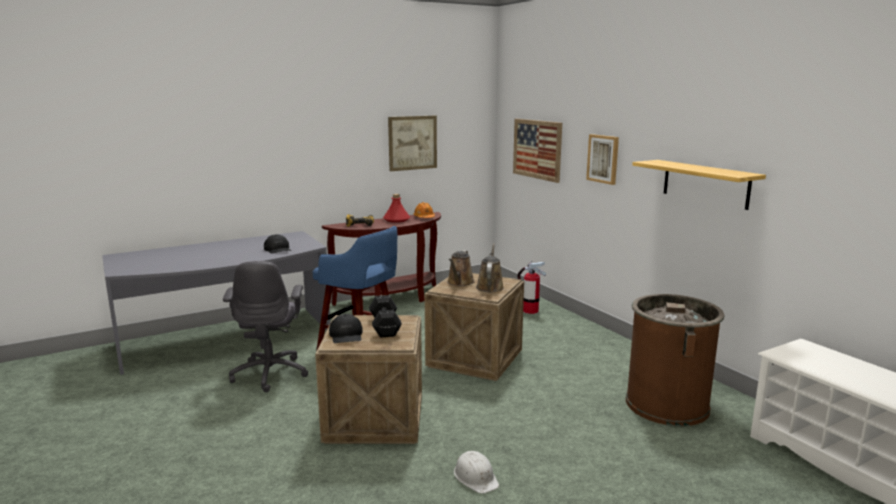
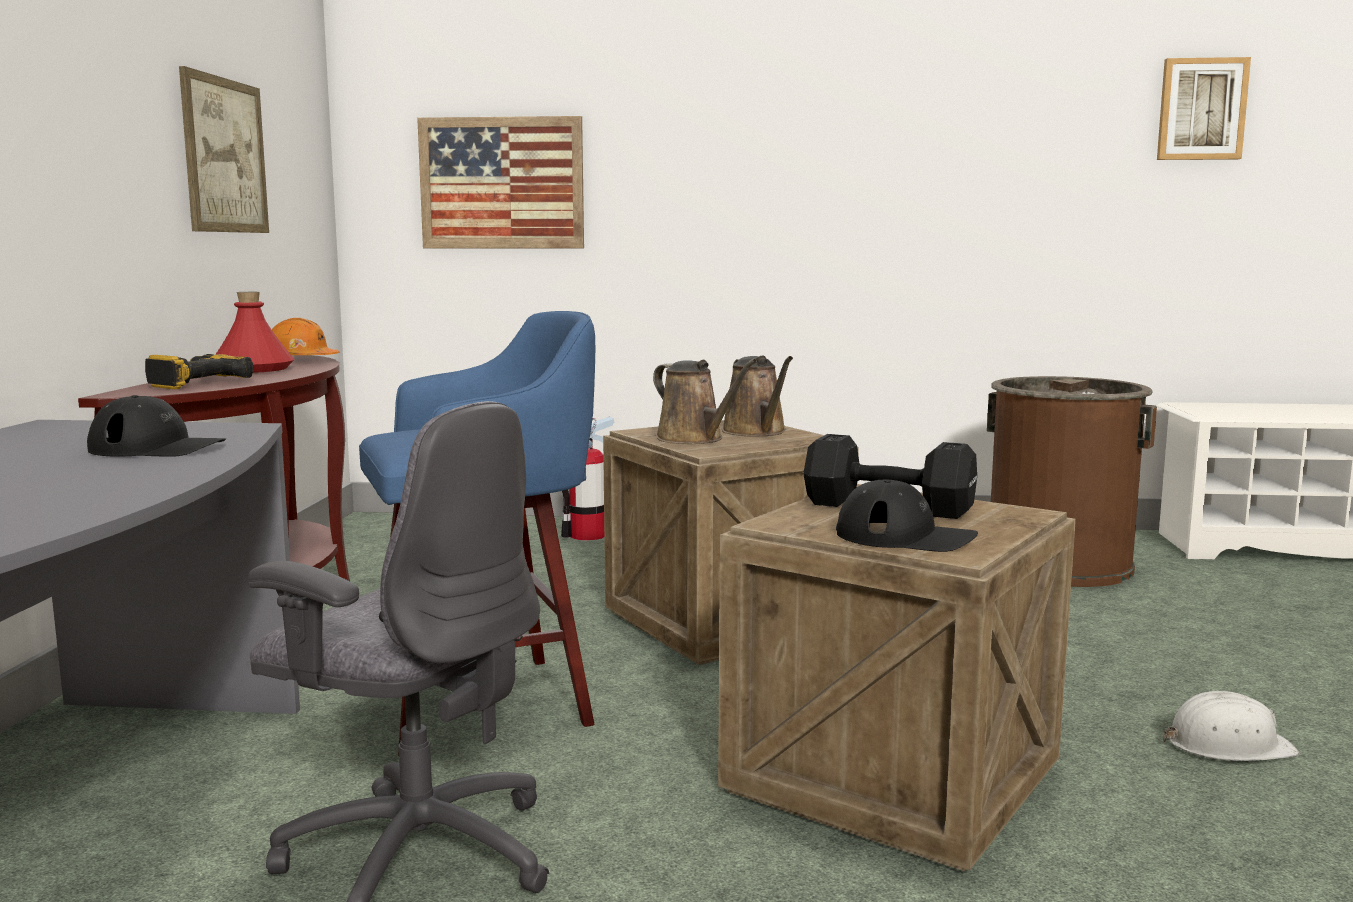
camera: 55 degrees left, 5 degrees down
brown watering can [476,243,504,292] -> brown watering can turned 150 degrees counterclockwise [722,356,793,436]
picture [586,134,619,185] -> picture moved to [1157,57,1251,160]
shelf [632,160,766,210] -> none

